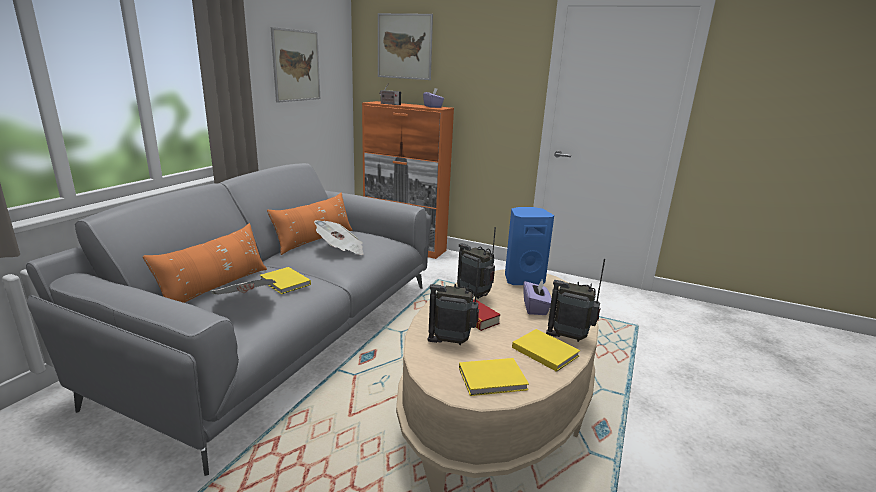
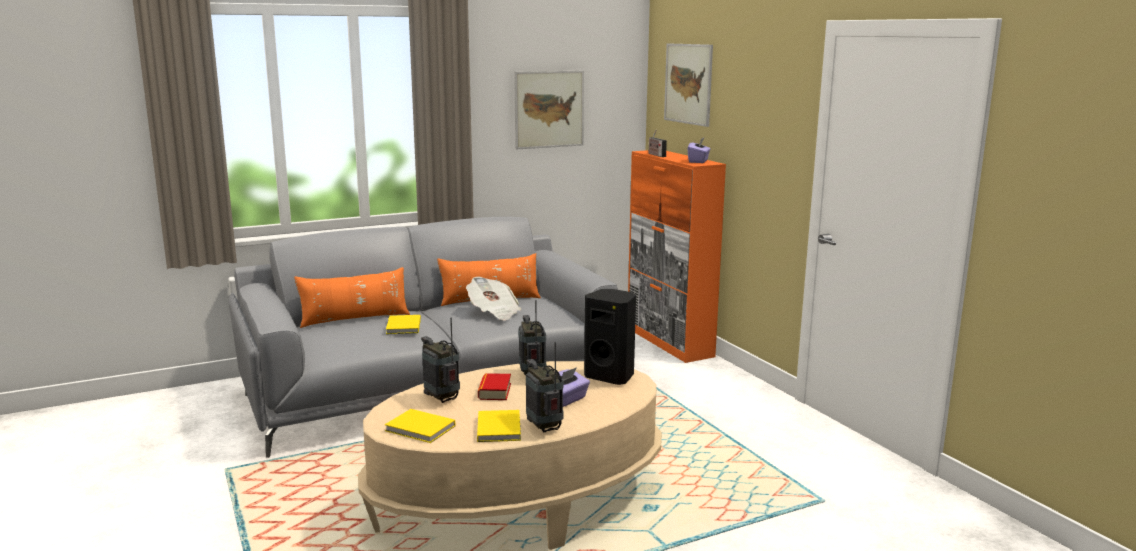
camera: 40 degrees right, 5 degrees down
newspaper [211,279,276,295] -> none
blue speaker [505,207,554,285] -> black speaker [584,289,636,385]

